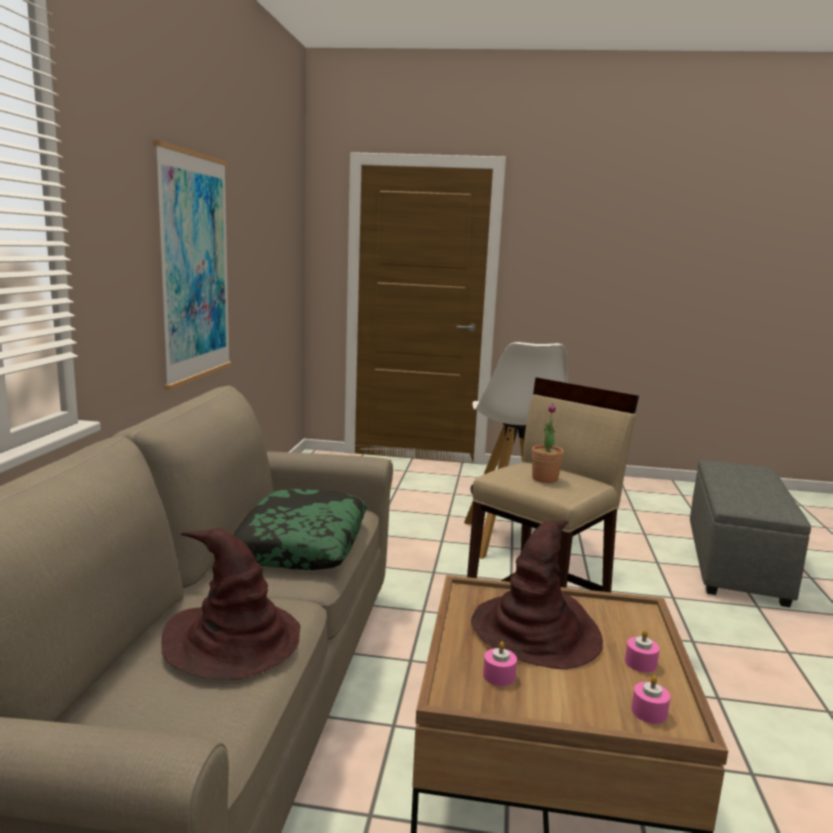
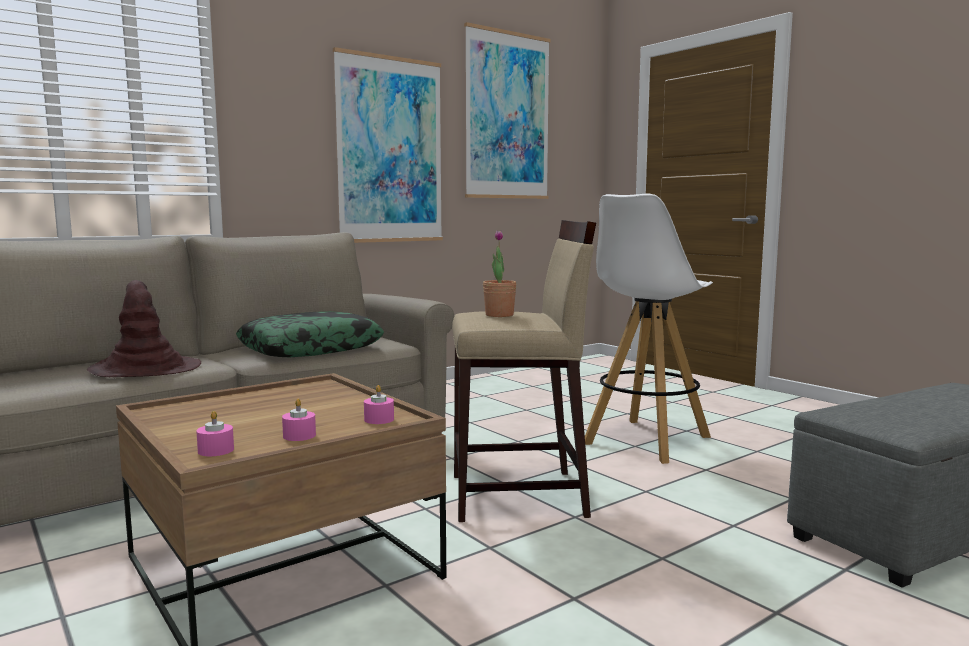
camera: 45 degrees right, 5 degrees down
brown hat [471,521,603,669] -> none
pink candle [483,641,517,686] -> pink candle moved to [364,385,394,424]
none -> picture [464,22,551,199]

